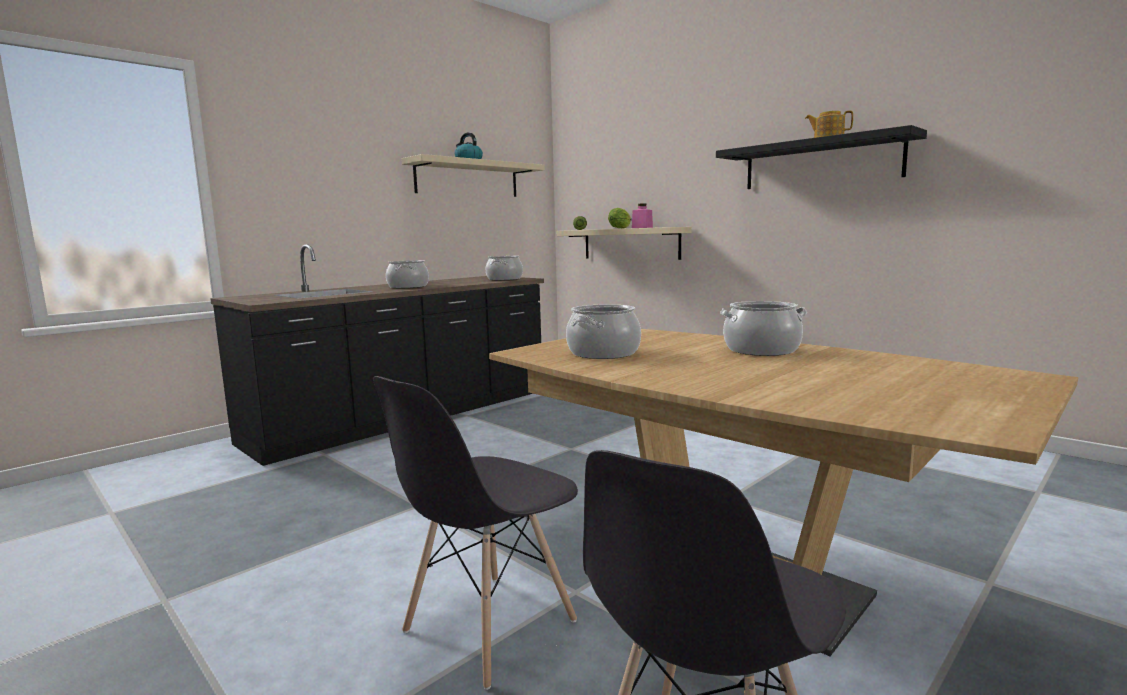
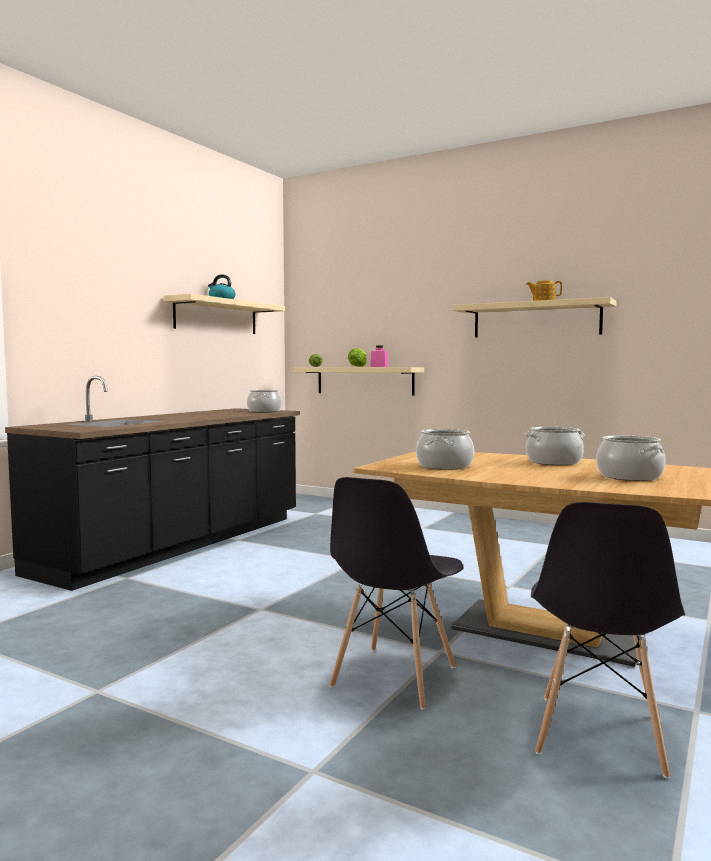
camera: 15 degrees left, 5 degrees down
cooking pot [386,260,429,288] -> cooking pot moved to [596,435,665,481]
black shelf [716,125,927,189] -> beige shelf [452,297,617,337]

